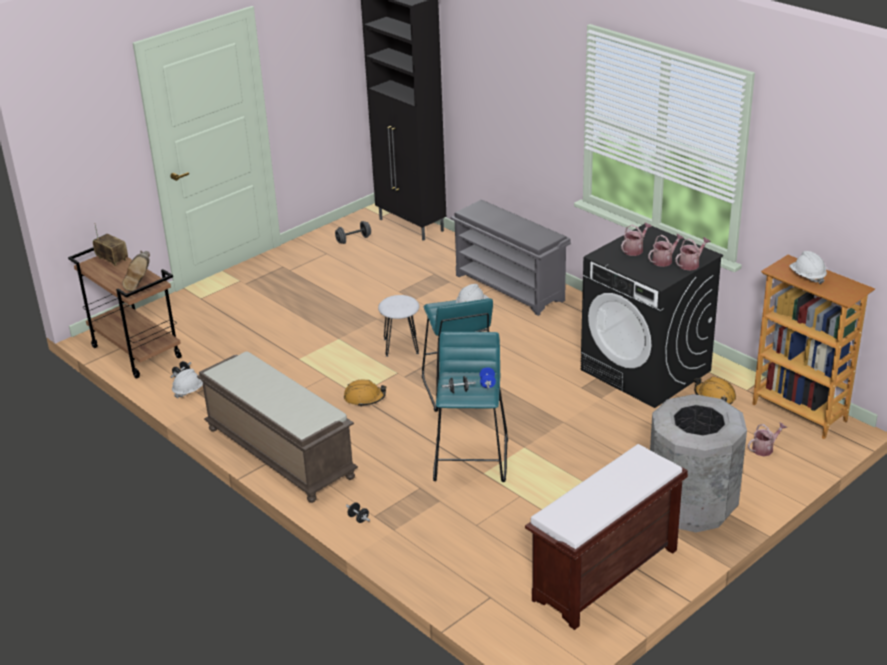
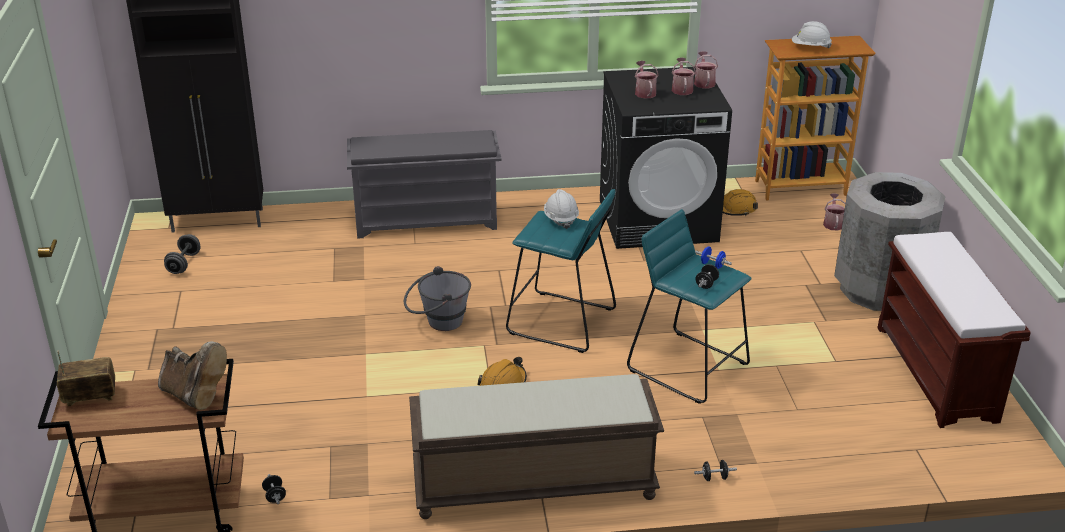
camera: 55 degrees left, 0 degrees up
white hard hat [172,369,203,399] -> none
white stool [378,295,419,357] -> grey bucket [404,266,471,331]

